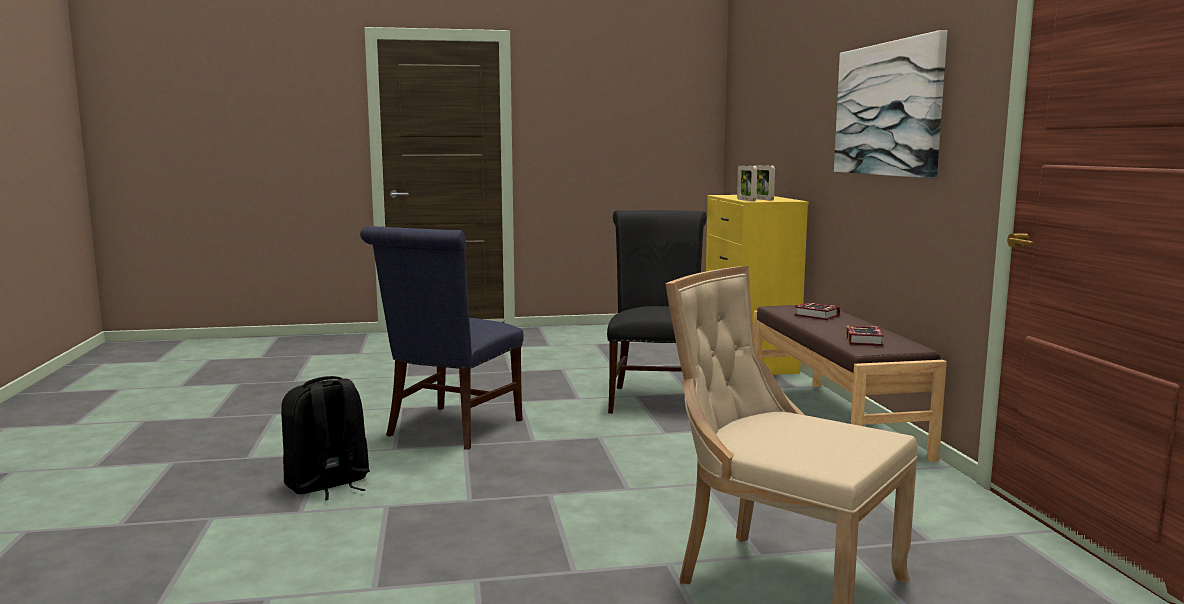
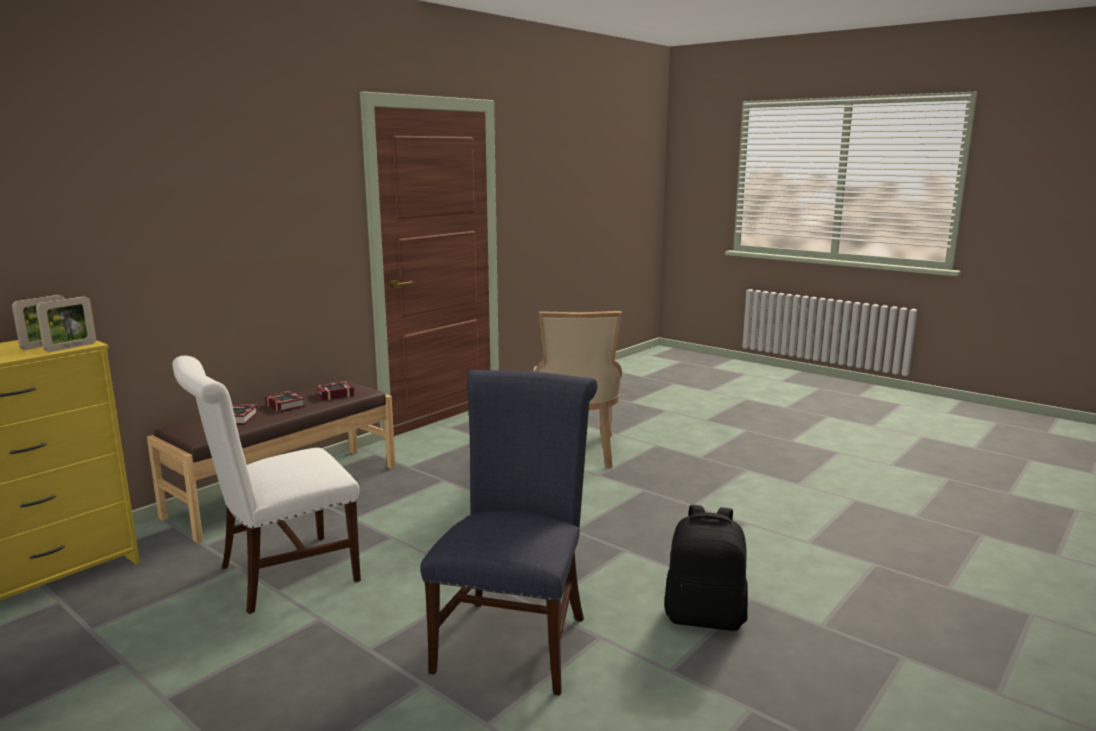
camera: 130 degrees left, 5 degrees up
blue chair [360,226,524,450] -> blue chair turned 60 degrees counterclockwise [421,370,597,696]
black chair [607,210,707,413] -> white chair [172,356,361,614]
picture [834,30,948,178] -> none
none -> book [265,391,306,412]

